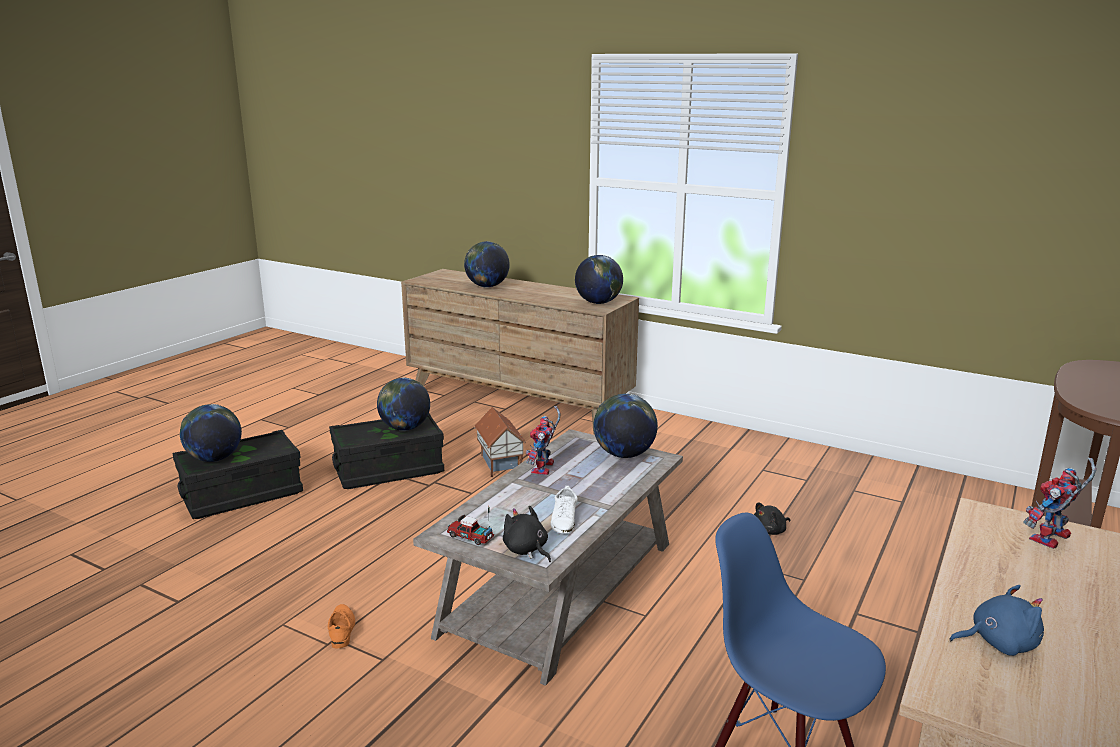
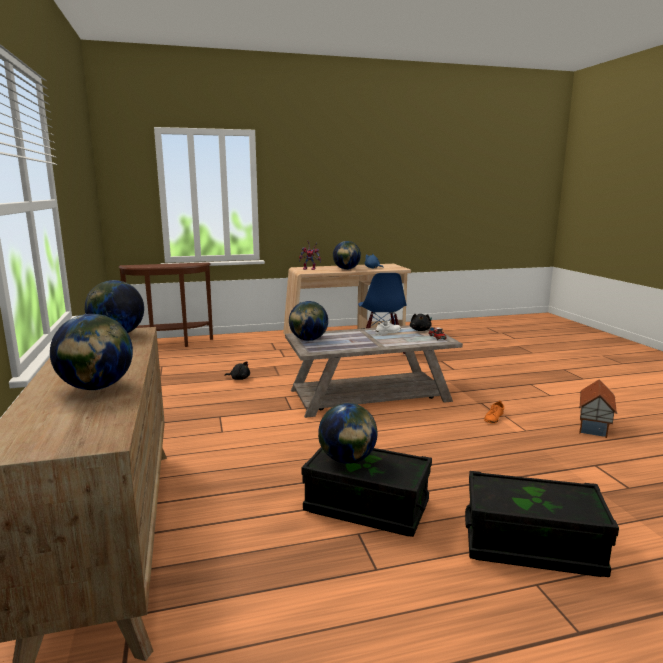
camera: 135 degrees left, 5 degrees down
globe [180,404,242,462] -> globe moved to [333,241,361,270]
toy house [474,407,526,477] -> toy house moved to [579,379,617,438]
toy robot [526,406,561,475] -> none

